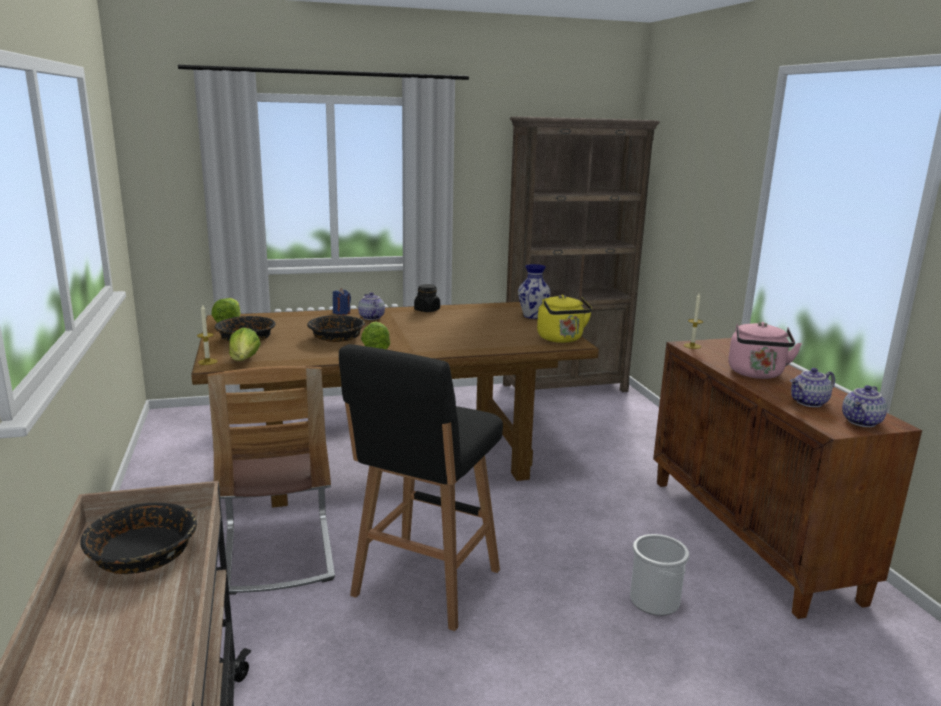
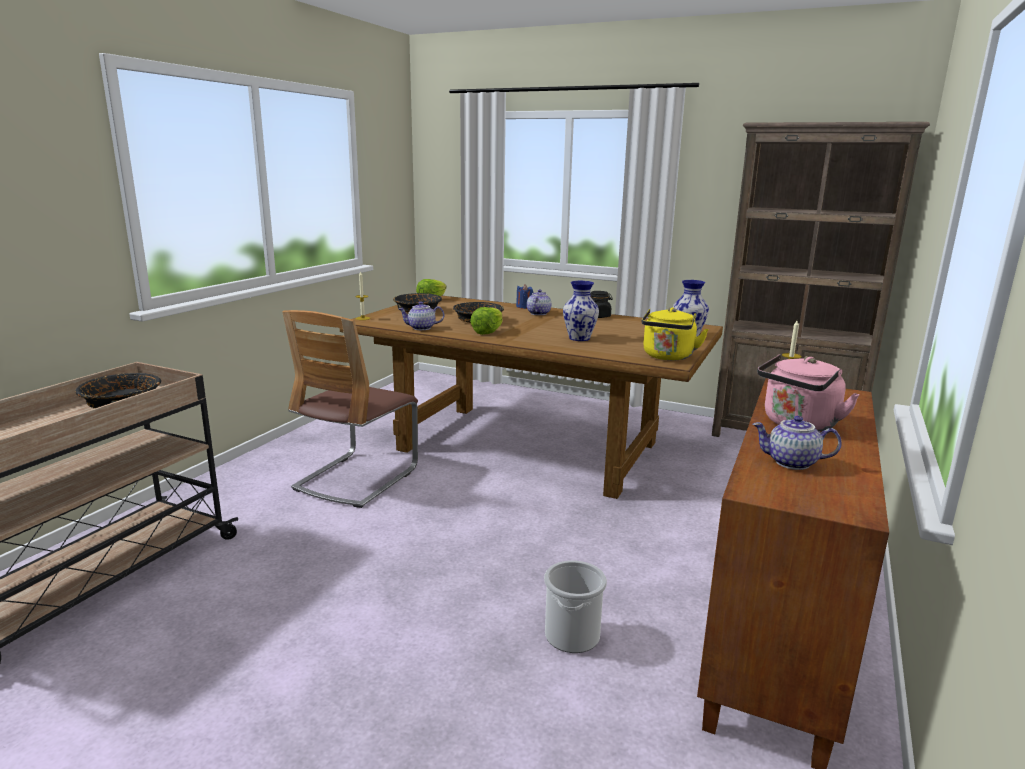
camera: 40 degrees right, 0 degrees up
lettuce [229,328,261,361] -> none
black stool [339,344,503,631] -> none
teapot [842,385,887,427] -> teapot moved to [399,302,444,330]
none -> vase [563,281,599,341]

